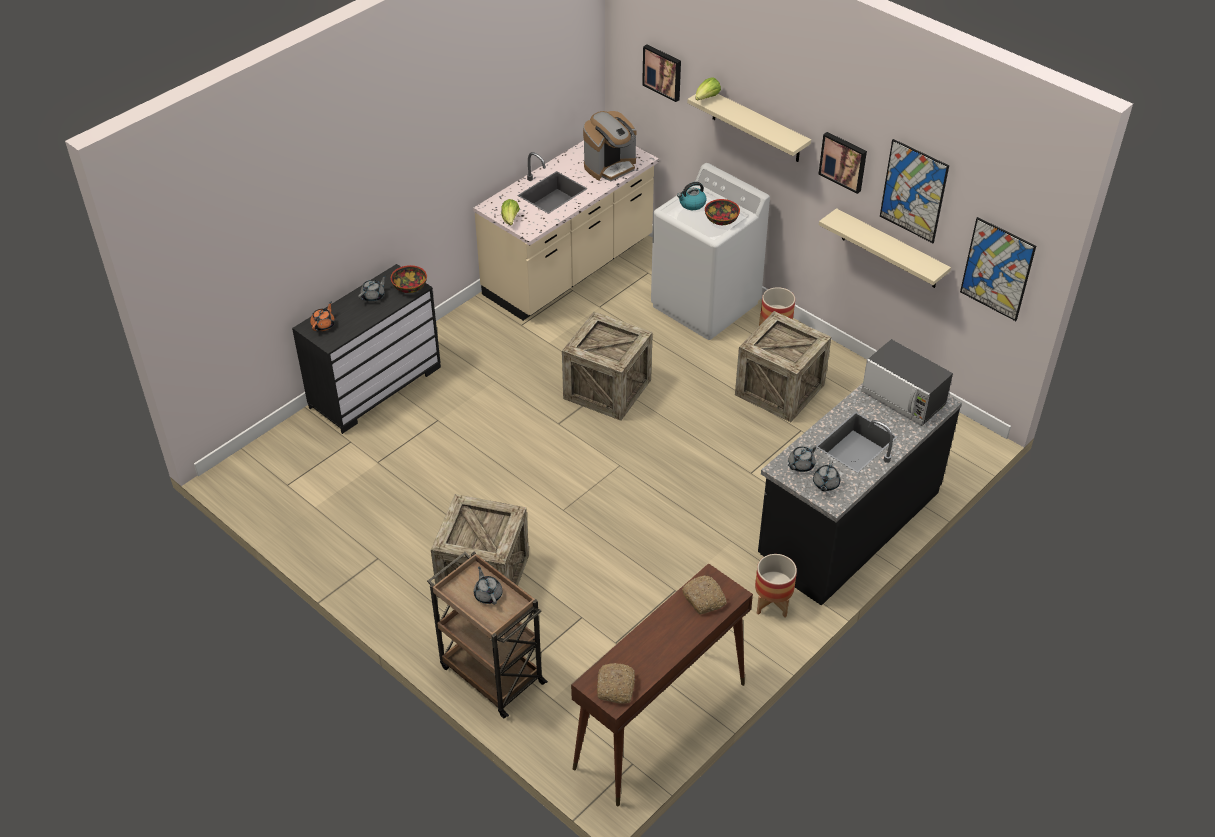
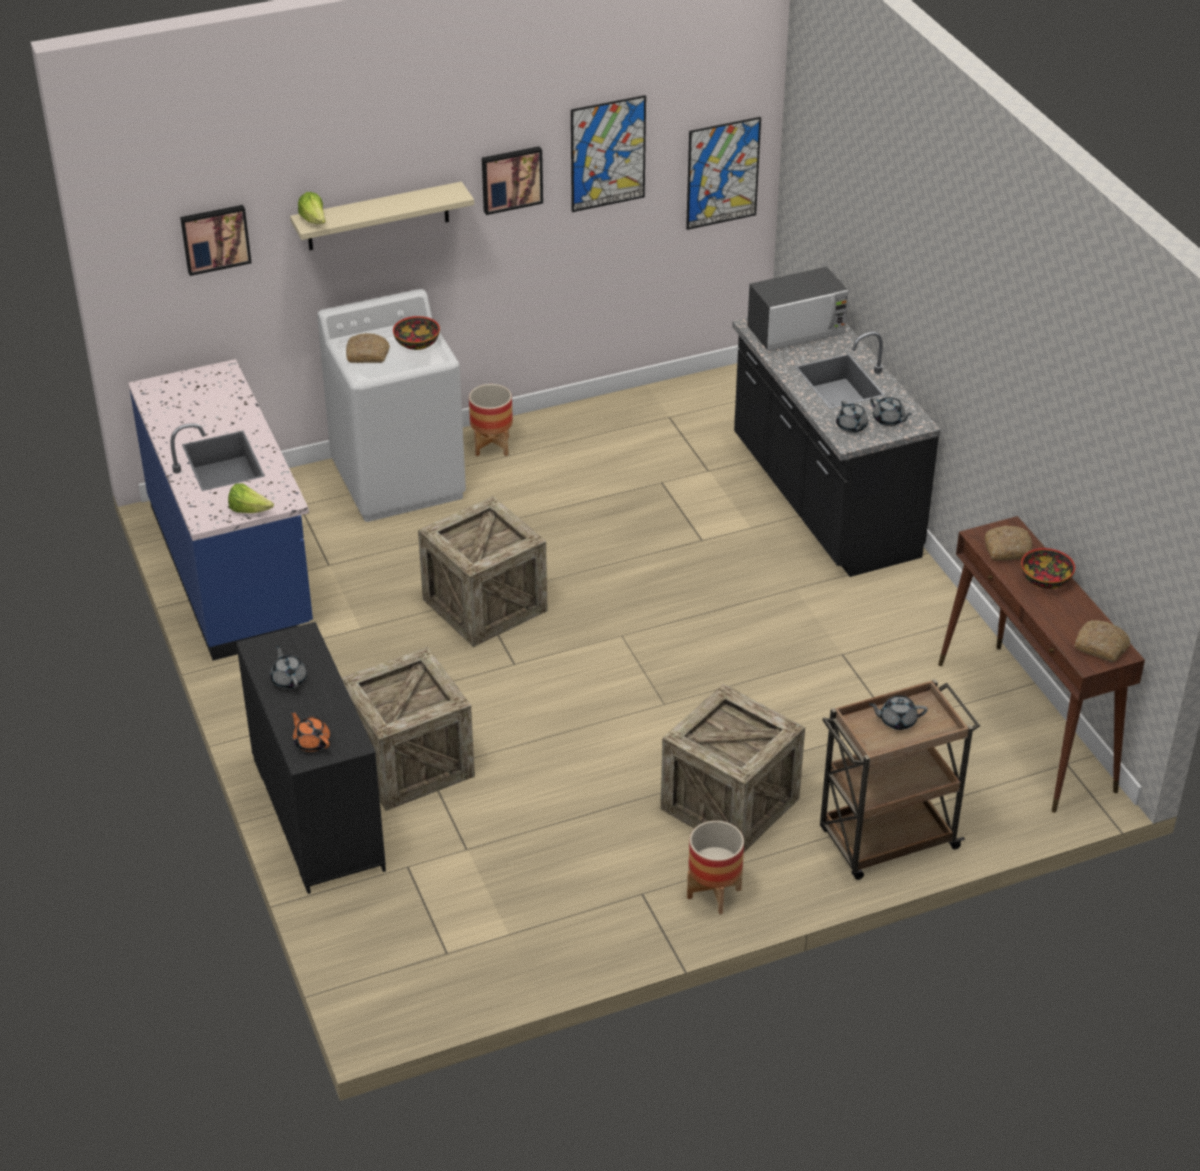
camera: 65 degrees left, 5 degrees down
bowl [391,265,427,293] -> bowl moved to [1021,548,1075,589]
beige counter [473,140,659,321] -> blue counter [128,359,313,661]
coffee machine [583,111,636,181] -> none
kettle [677,182,707,210] -> bread [346,333,390,363]
crate [735,311,831,422] -> crate moved to [342,647,475,811]
planter [755,554,797,617] -> planter moved to [687,821,744,914]
beige shelf [819,208,951,288] -> none

